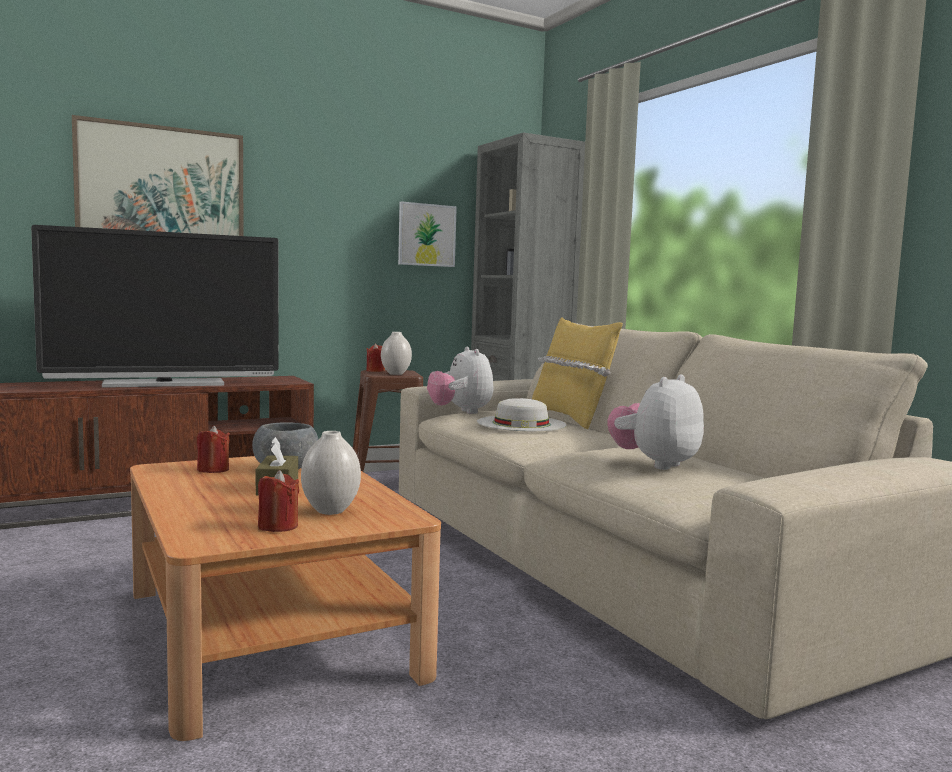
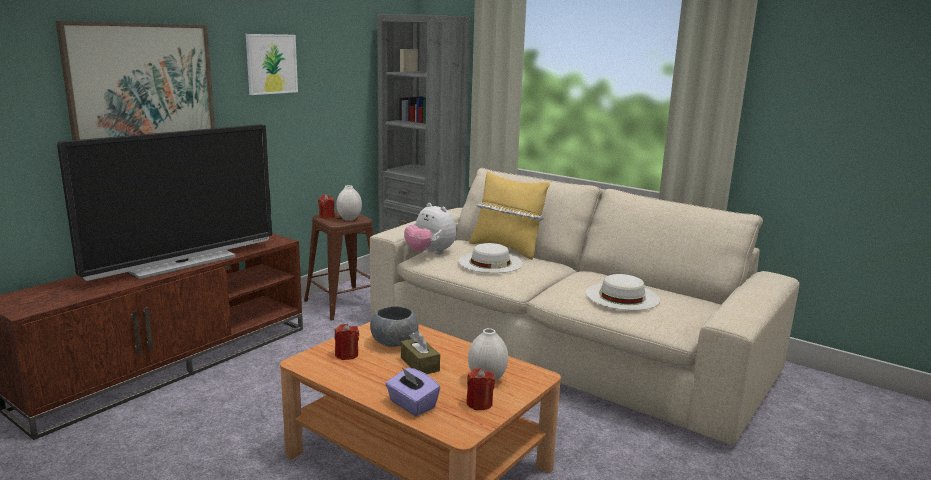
camera: 25 degrees left, 10 degrees up
picture [398,201,457,267] -> picture moved to [246,34,298,95]
plush toy [607,374,704,470] -> white hat [585,274,660,311]
none -> purple tissue box [385,367,440,416]

